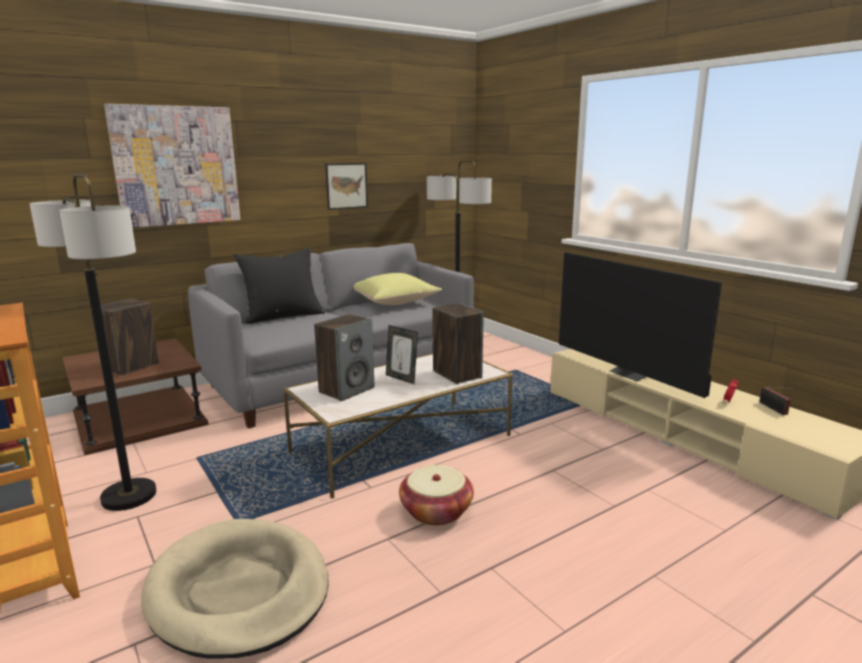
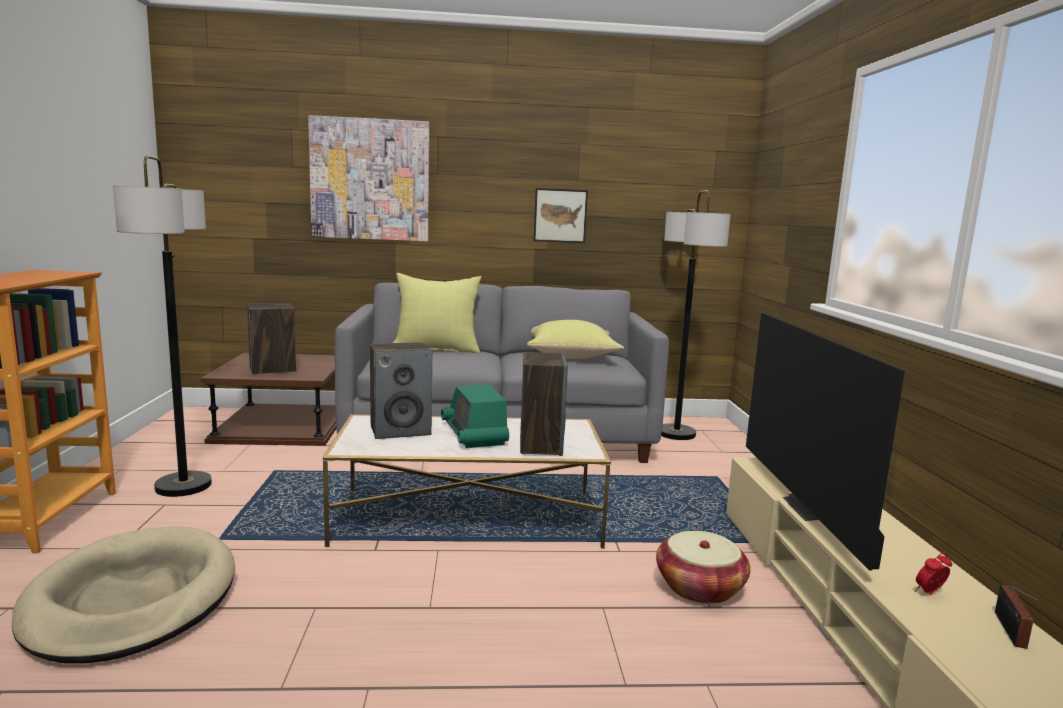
camera: 30 degrees right, 5 degrees down
black pillow [234,247,325,324] -> yellow pillow [393,273,482,353]
picture frame [386,325,418,384] -> radio [441,384,509,448]
basket [399,465,474,526] -> basket moved to [656,531,751,604]

